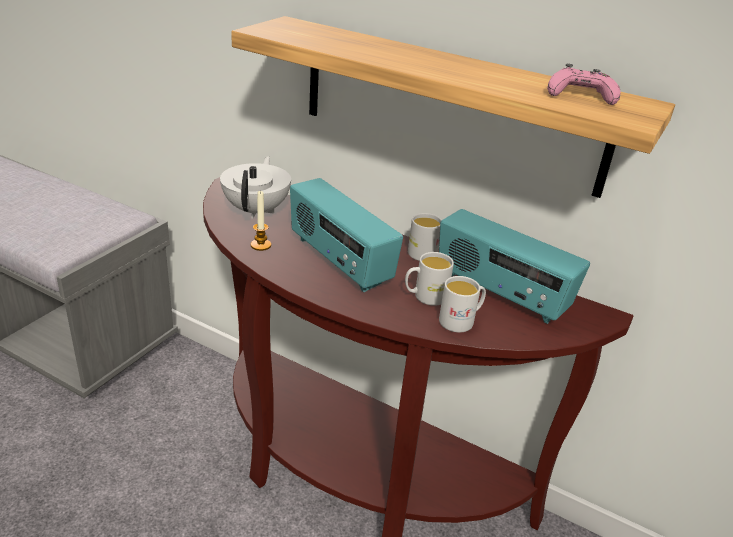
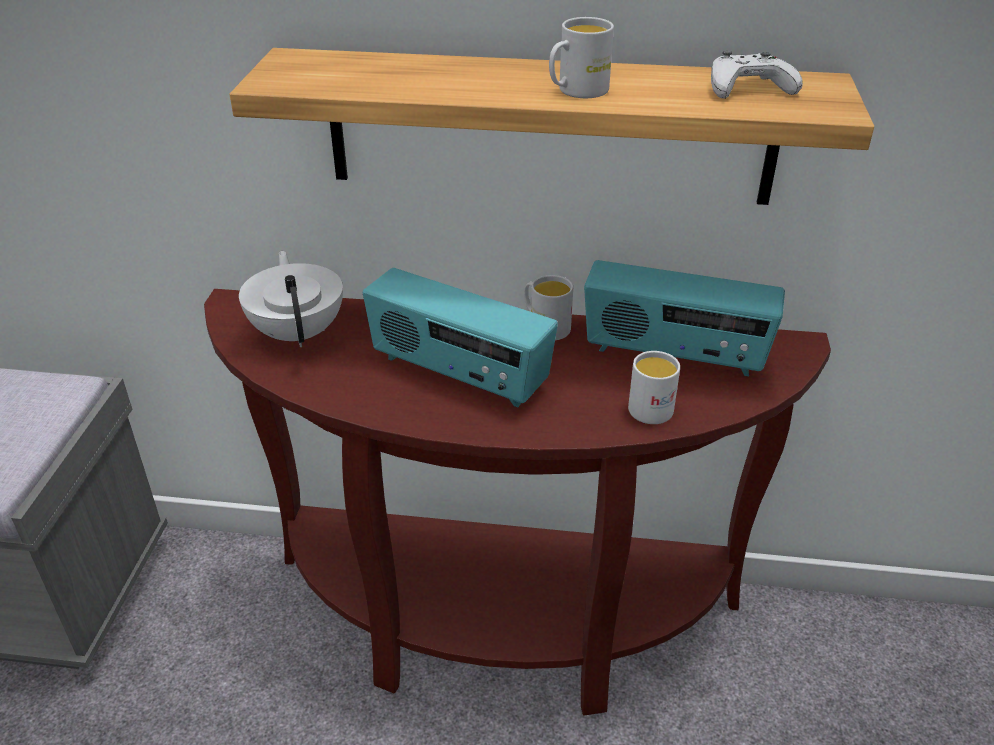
camera: 20 degrees left, 5 degrees up
candle [251,190,271,251] -> none
white mug [405,252,454,306] -> white mug moved to [549,17,614,98]
pink game controller [547,64,621,105] -> white game controller [711,51,803,99]

